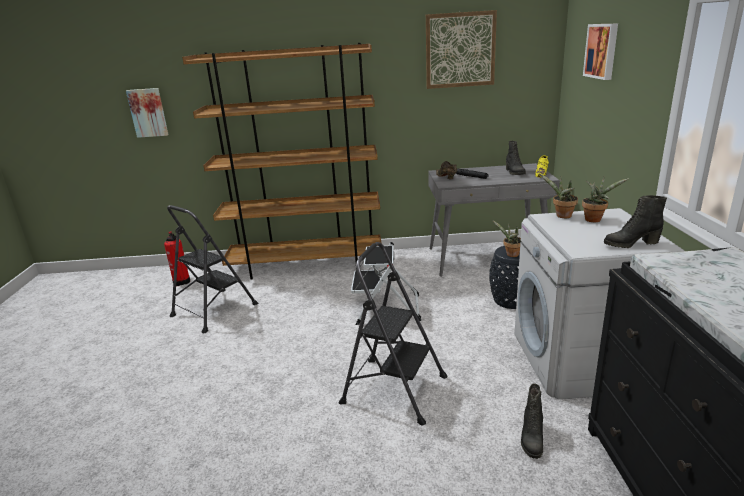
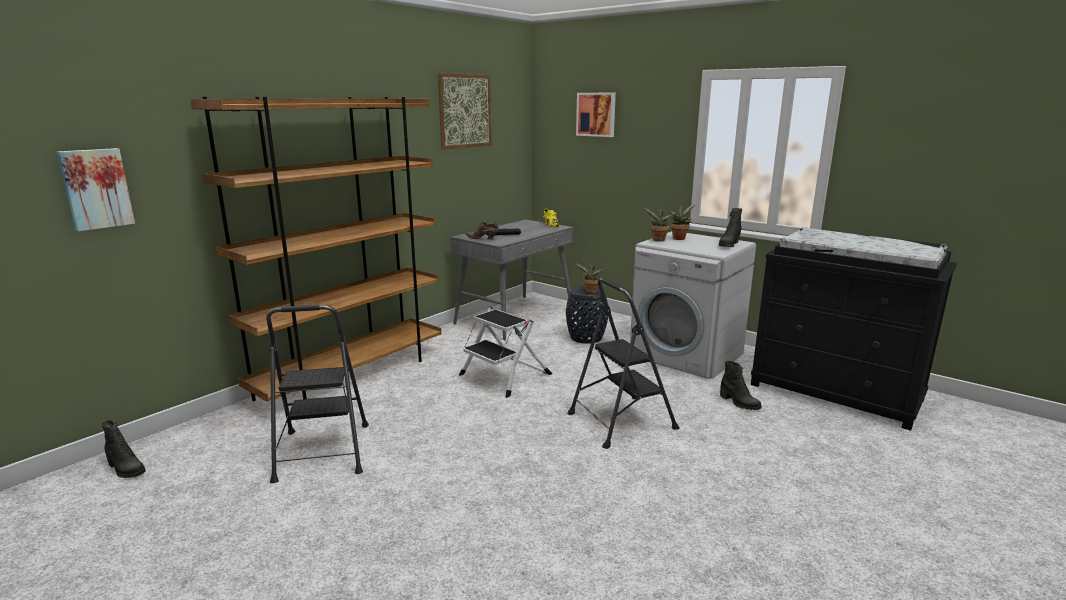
camera: 50 degrees left, 5 degrees down
fire extinguisher [164,231,190,286] -> none
black boot [506,141,526,175] -> black boot moved to [102,420,146,478]

